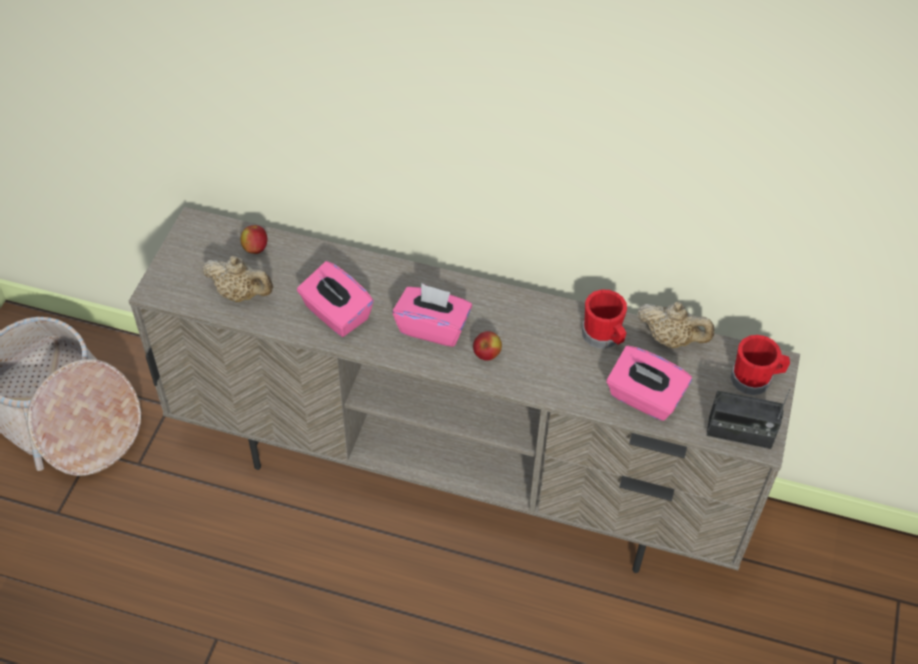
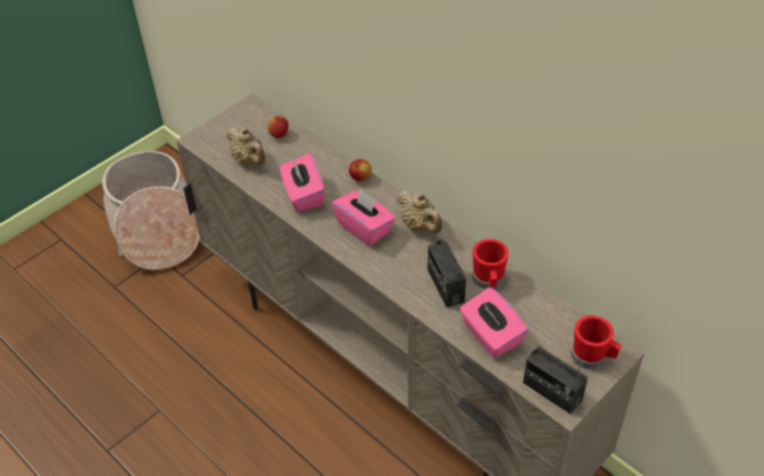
camera: 30 degrees right, 5 degrees down
apple [473,331,502,361] -> apple moved to [349,159,372,181]
beige teapot [637,302,714,348] -> beige teapot moved to [397,190,442,233]
none -> radio [428,239,466,308]

